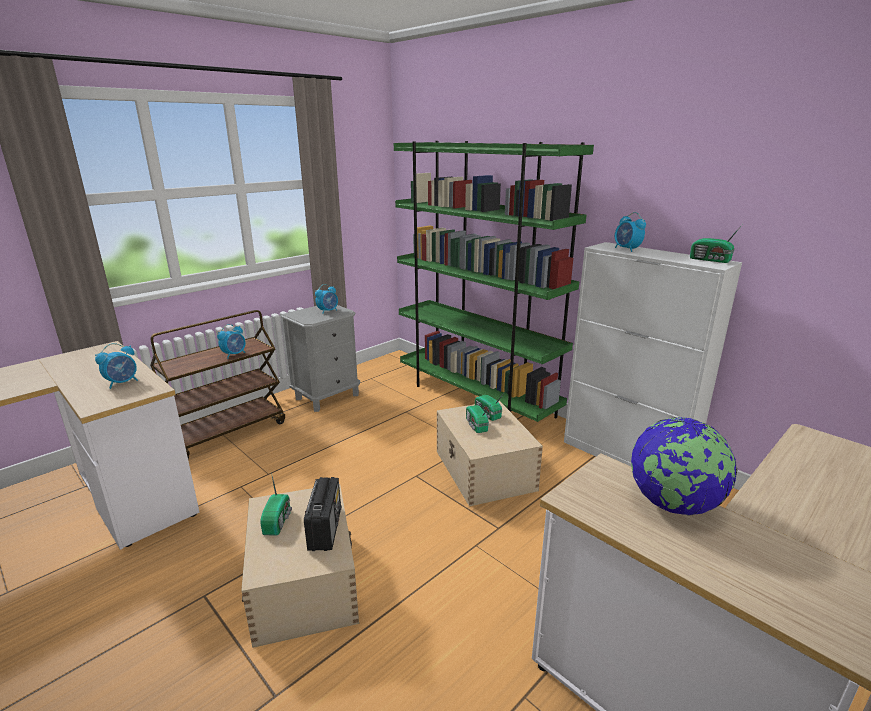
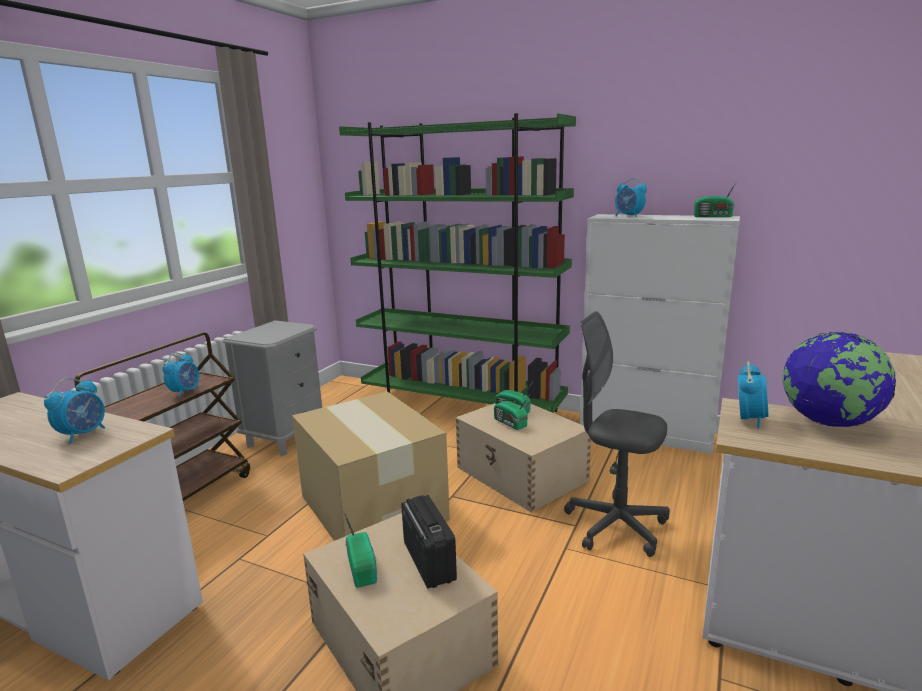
camera: 20 degrees left, 5 degrees down
alarm clock [315,284,338,314] -> alarm clock moved to [738,361,769,428]
none -> cardboard box [292,391,450,541]
none -> grey office chair [564,311,670,557]

